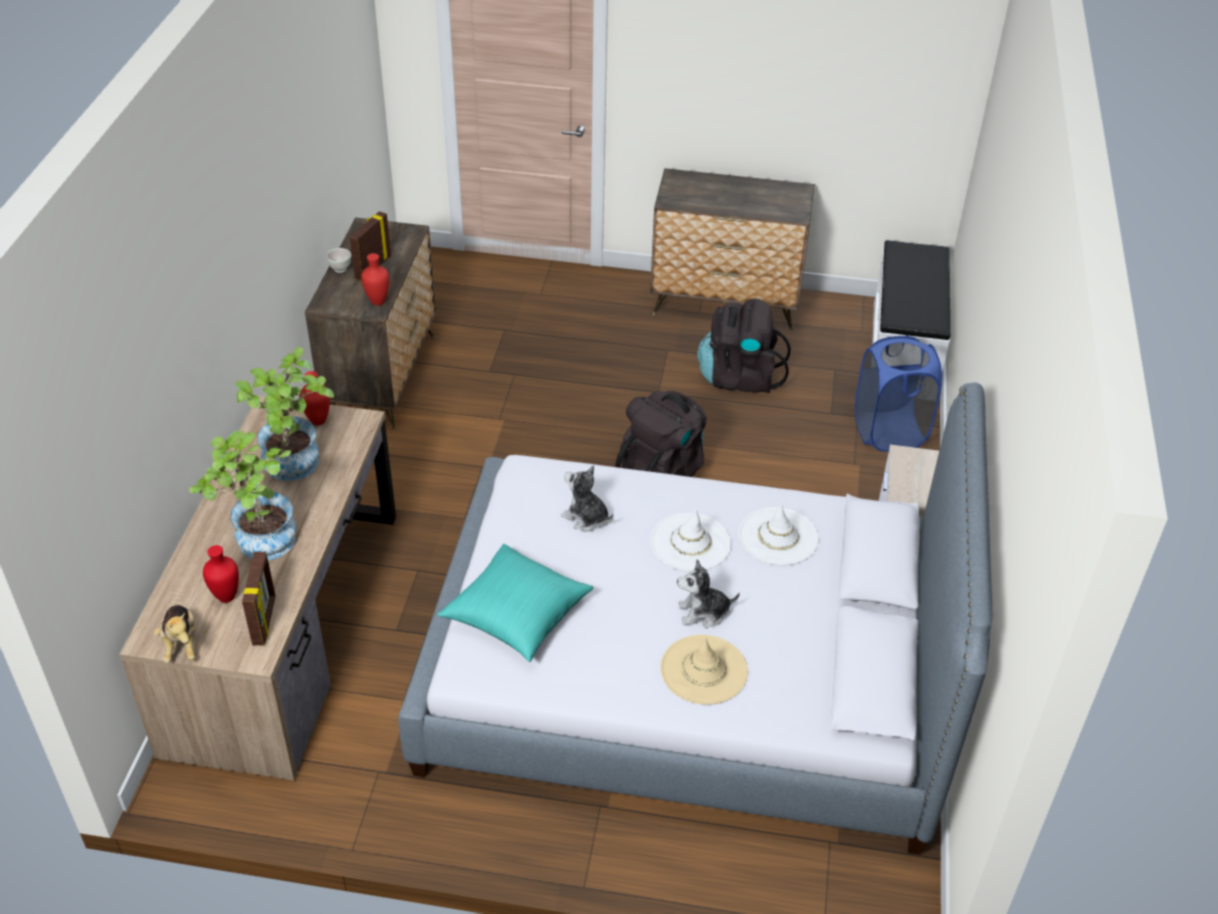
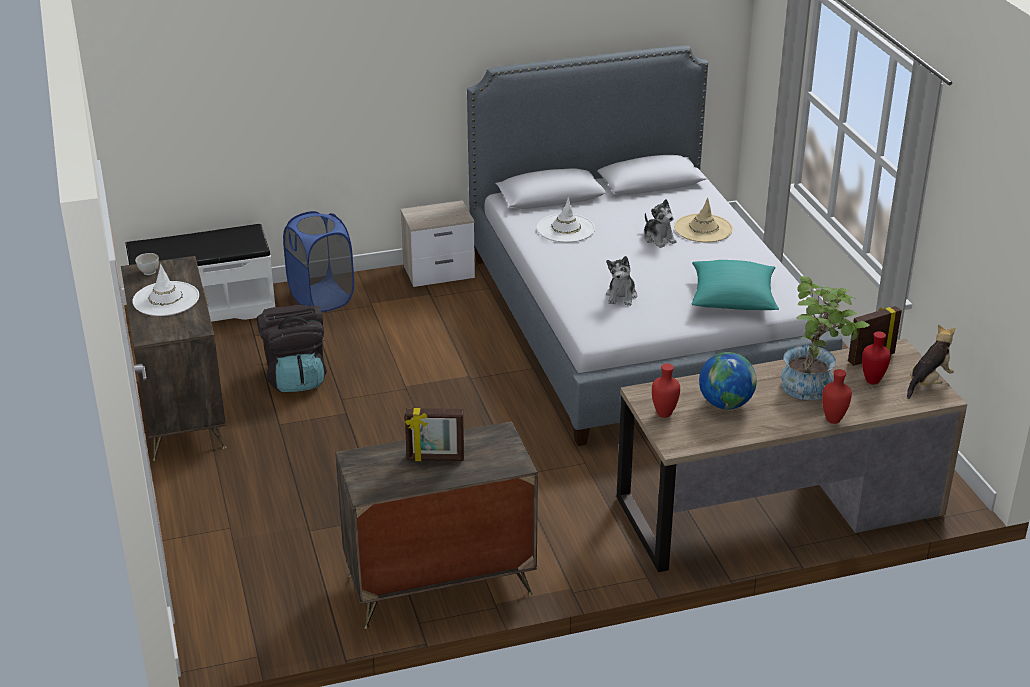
camera: 115 degrees left, 10 degrees down
potted plant [235,347,334,481] -> globe [699,352,757,409]
white bowl [327,248,351,273] -> white bowl moved to [135,253,159,275]
red vase [361,253,389,306] -> red vase moved to [822,369,852,424]
black backpack [615,391,706,477] -> none
white hat [650,509,731,572] -> white hat moved to [132,264,199,316]

